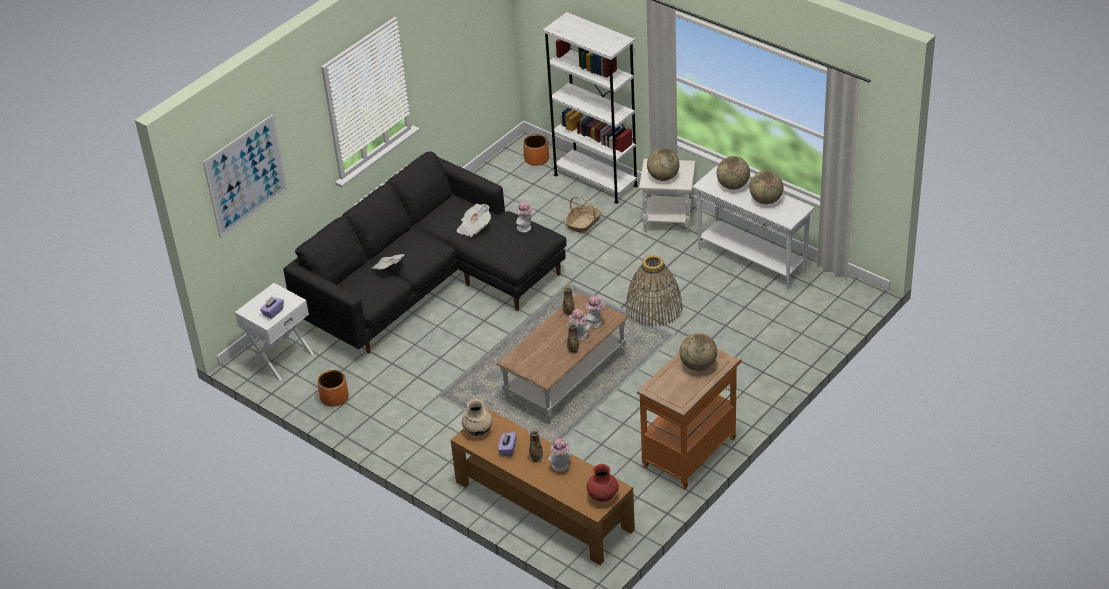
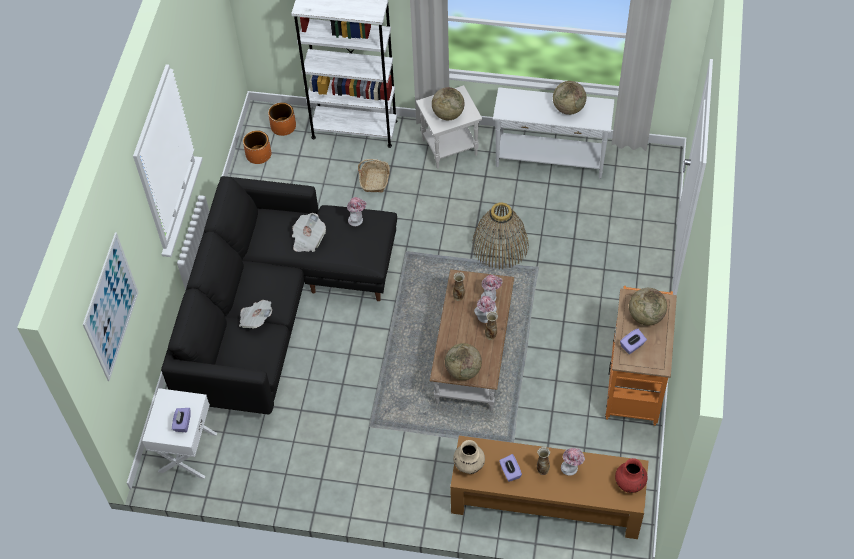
camera: 30 degrees left, 15 degrees up
orange planter [317,370,349,407] -> orange planter moved to [243,130,271,164]
globe [717,156,750,190] -> globe moved to [445,343,482,380]
none -> purple tissue box [620,328,647,354]

